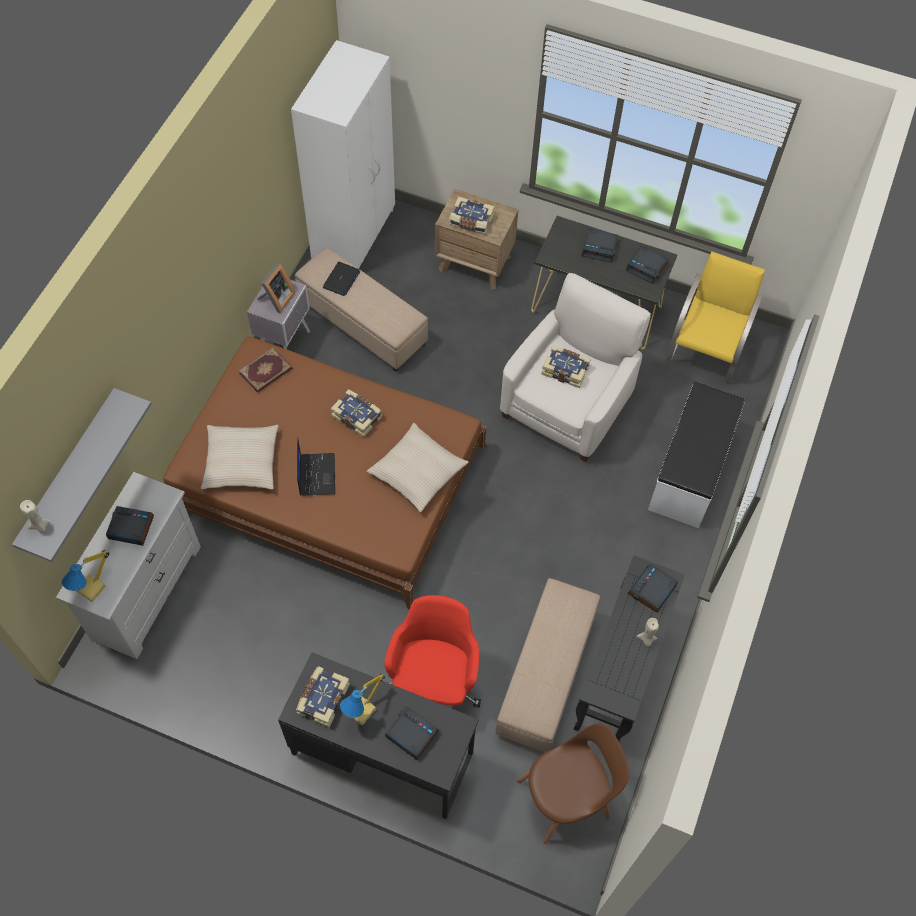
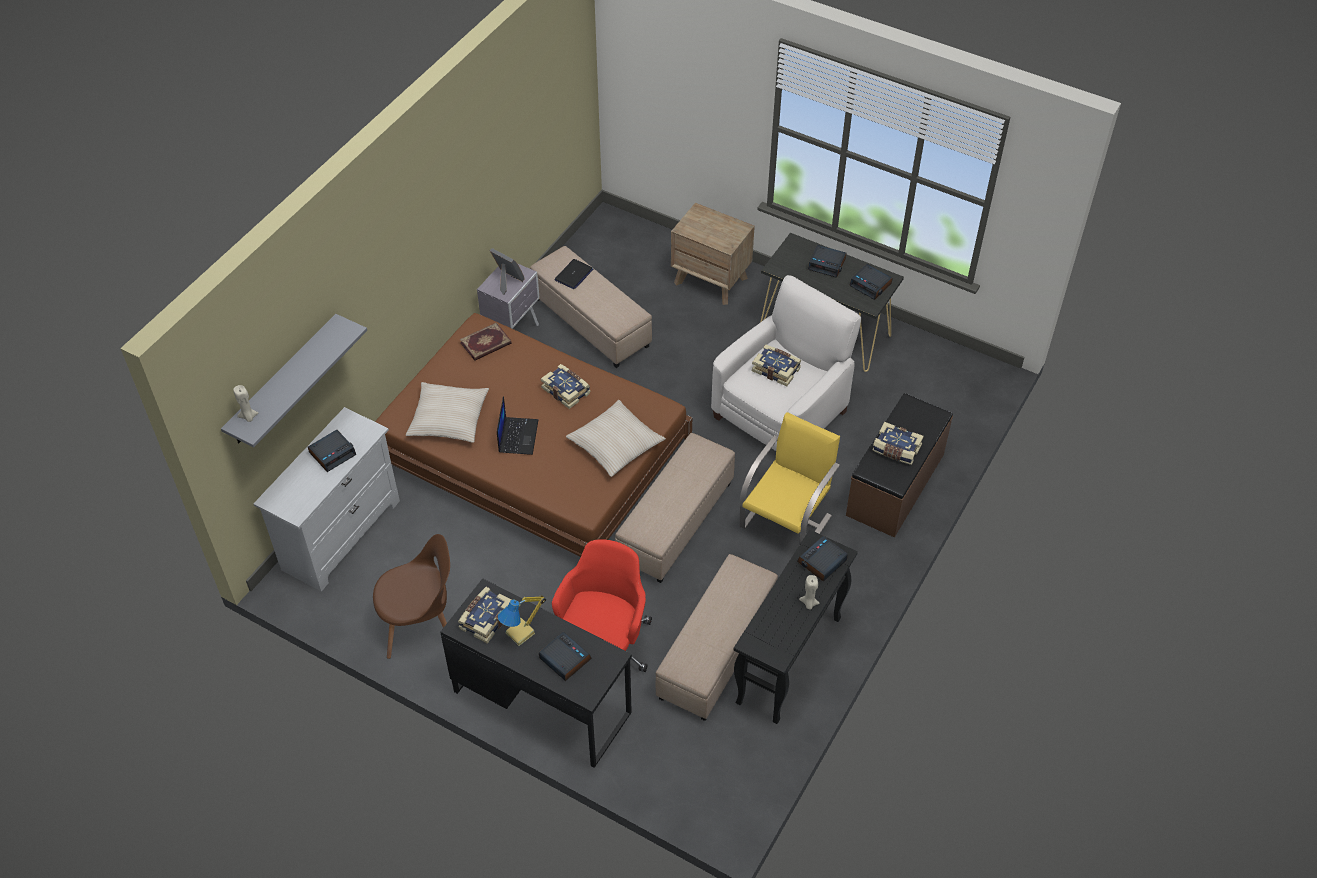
camera: 10 degrees right, 10 degrees down
table lamp [62,550,110,602] -> none
alarm clock [106,506,154,546] -> alarm clock turned 120 degrees clockwise [308,430,356,472]
picture frame [257,263,296,313] -> picture frame turned 90 degrees counterclockwise [490,248,525,295]
white wardrobe [291,40,395,269] -> none
book [449,197,495,234] -> book moved to [872,422,924,465]
brown chair [517,724,629,844] -> brown chair moved to [373,534,450,659]
white bench [648,382,745,528] -> brown bench [846,393,953,538]
yellow chair [666,252,765,383] -> yellow chair moved to [740,412,840,545]
none -> beige ottoman [615,433,735,583]

